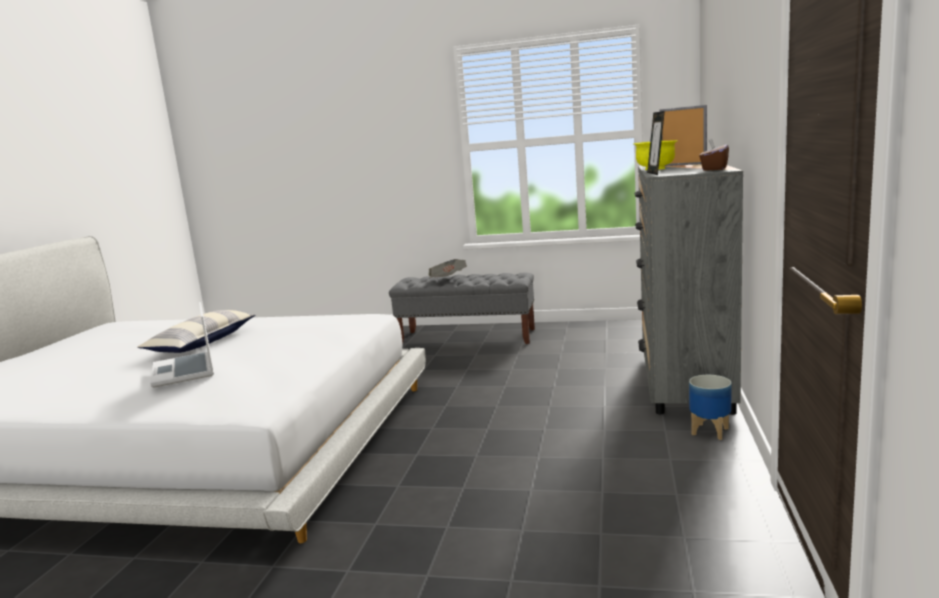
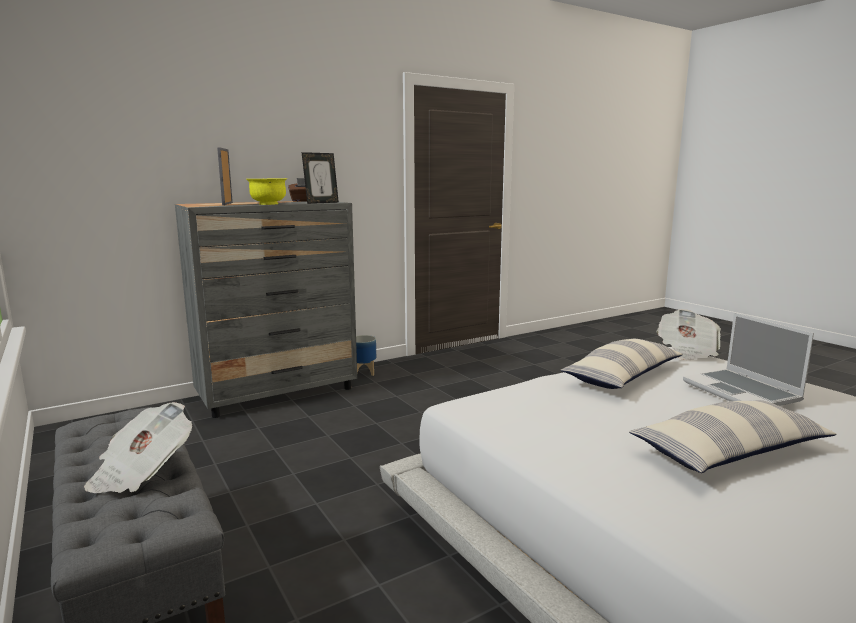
camera: 135 degrees left, 0 degrees up
laptop [150,302,214,388] -> laptop turned 135 degrees clockwise [683,313,814,406]
none -> pillow [561,339,683,389]
none -> newspaper [657,309,721,360]

